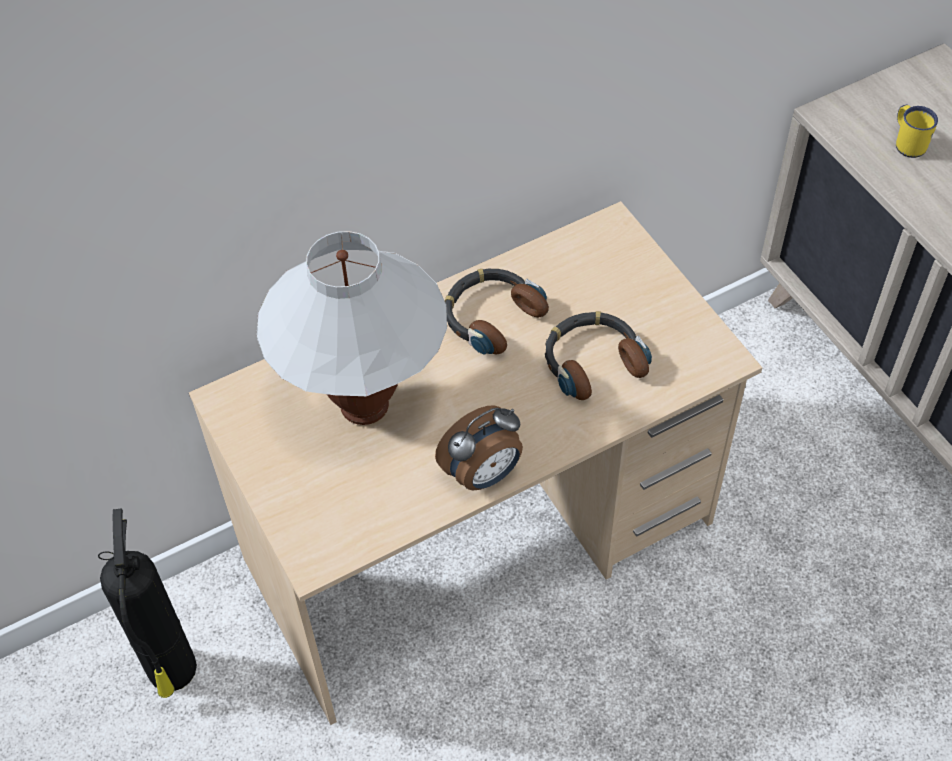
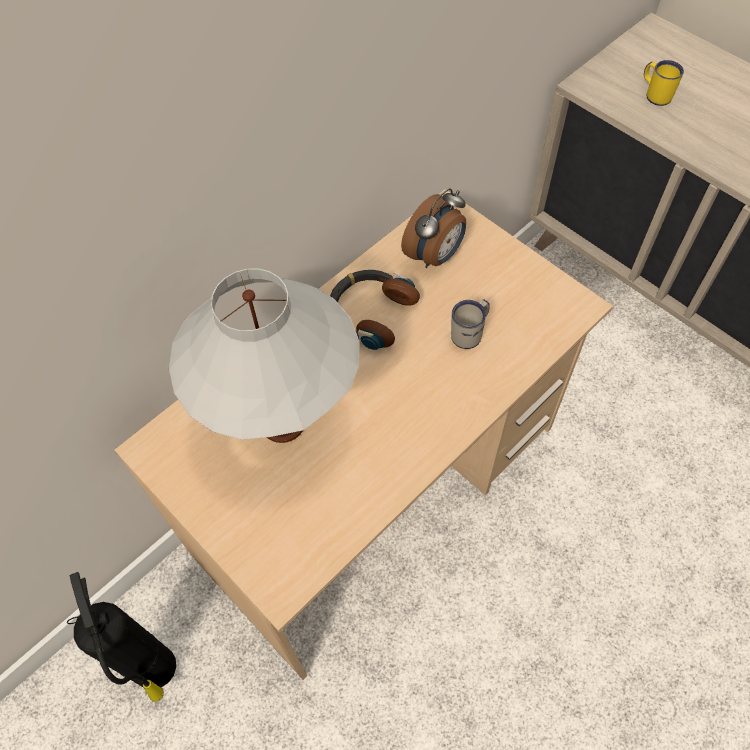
camera: 15 degrees left, 5 degrees up
alarm clock [435,405,523,491] -> alarm clock moved to [401,188,466,268]
headphones [545,311,652,400] -> white mug [451,299,490,349]

